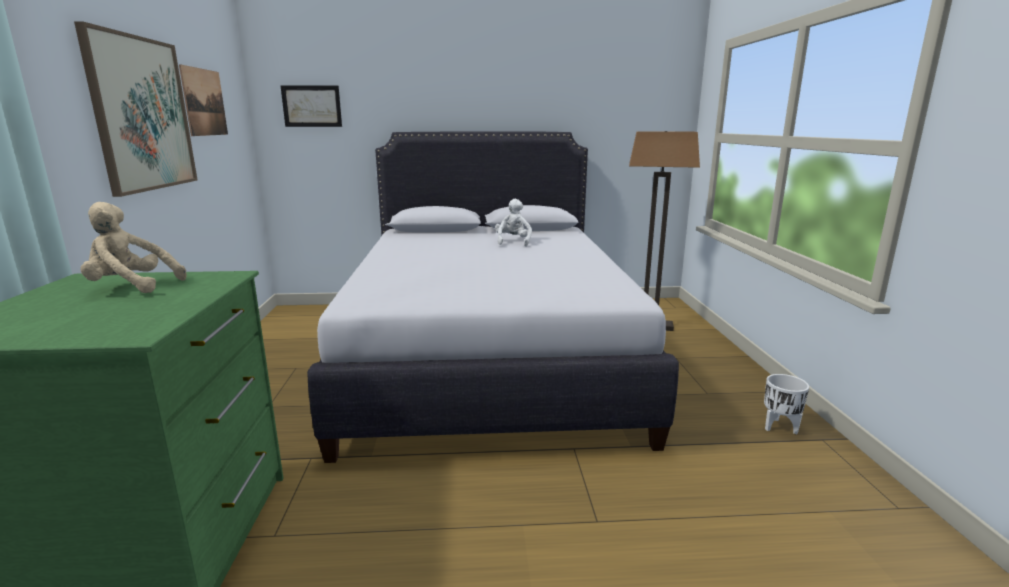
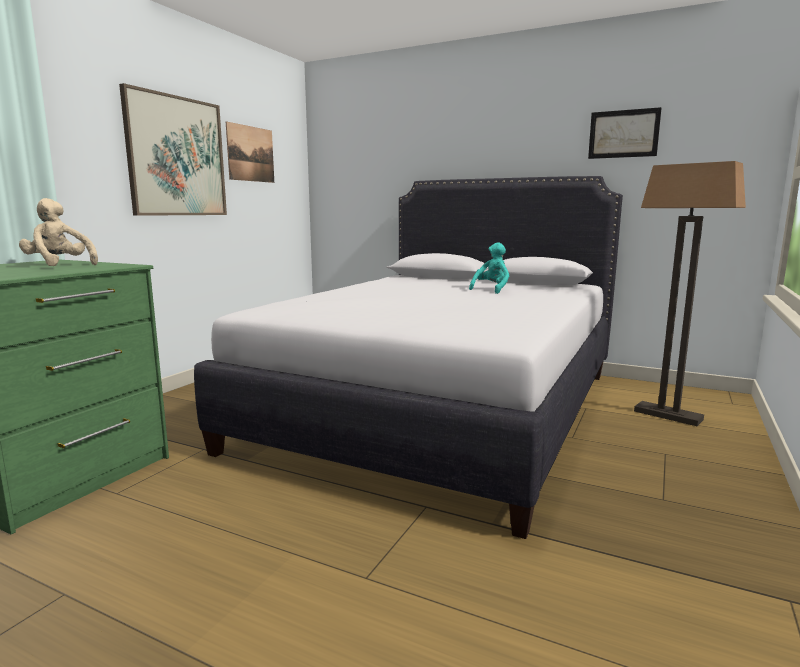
camera: 30 degrees right, 5 degrees down
picture [280,85,342,127] -> picture moved to [588,107,662,159]
white plush toy [495,199,532,246] -> turquoise plush toy [469,242,509,294]
white planter [764,374,809,434] -> none

